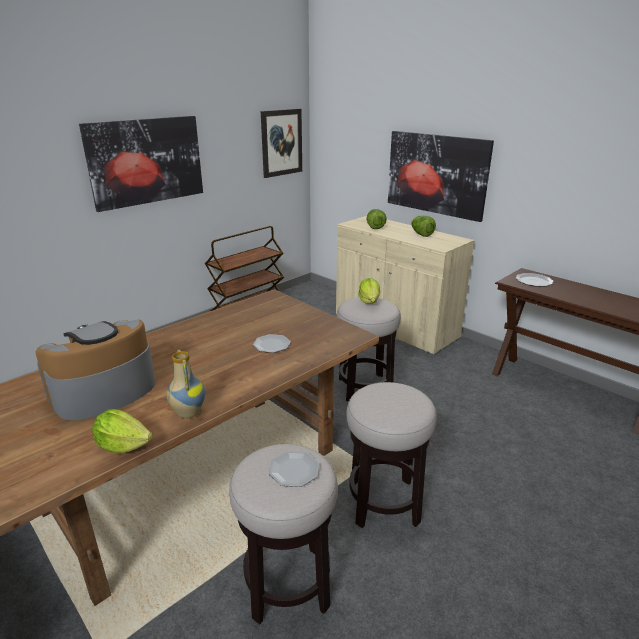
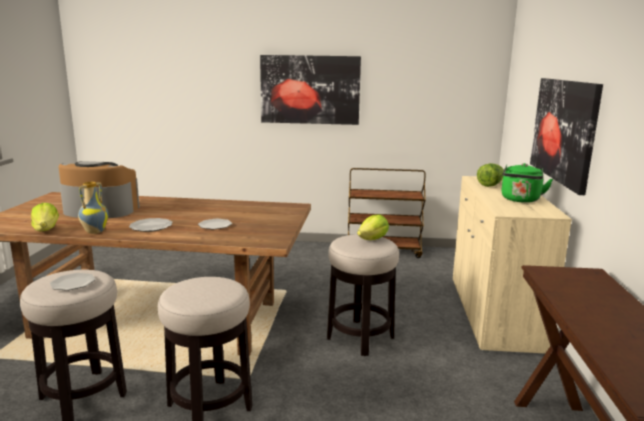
camera: 50 degrees right, 10 degrees down
picture [261,109,302,178] -> none
lettuce [411,216,436,237] -> green kettle [502,163,553,203]
plate [515,273,554,287] -> plate moved to [129,218,173,232]

